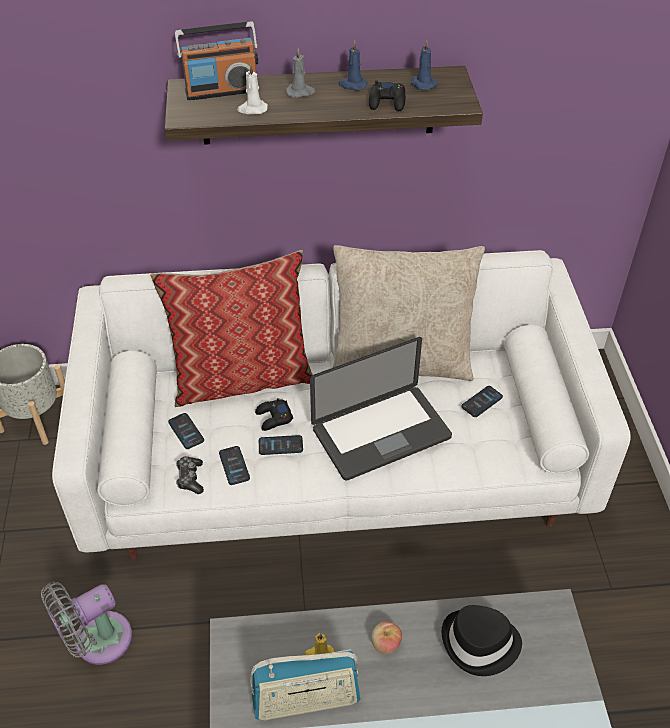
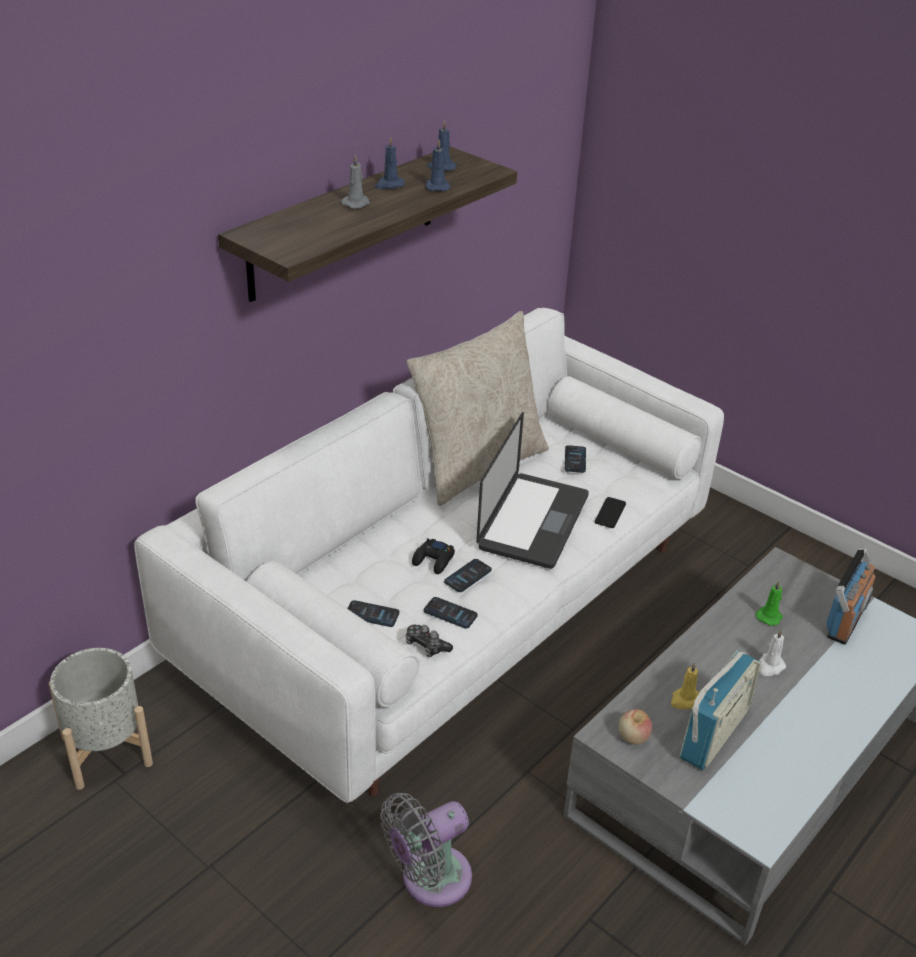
camera: 45 degrees left, 10 degrees down
grey fan [41,582,132,665] -> grey fan turned 45 degrees clockwise [381,793,472,907]
pillow [150,250,313,407] -> none
radio [175,22,258,101] -> radio moved to [826,547,876,645]
white candle [237,63,268,114] -> white candle moved to [759,629,786,676]
black game controller [369,81,406,111] -> blue candle [425,140,451,191]
apple [371,621,402,654] -> apple moved to [619,709,652,744]
black hat [442,605,522,676] -> green candle [756,581,783,626]
none -> phone [595,497,626,528]

